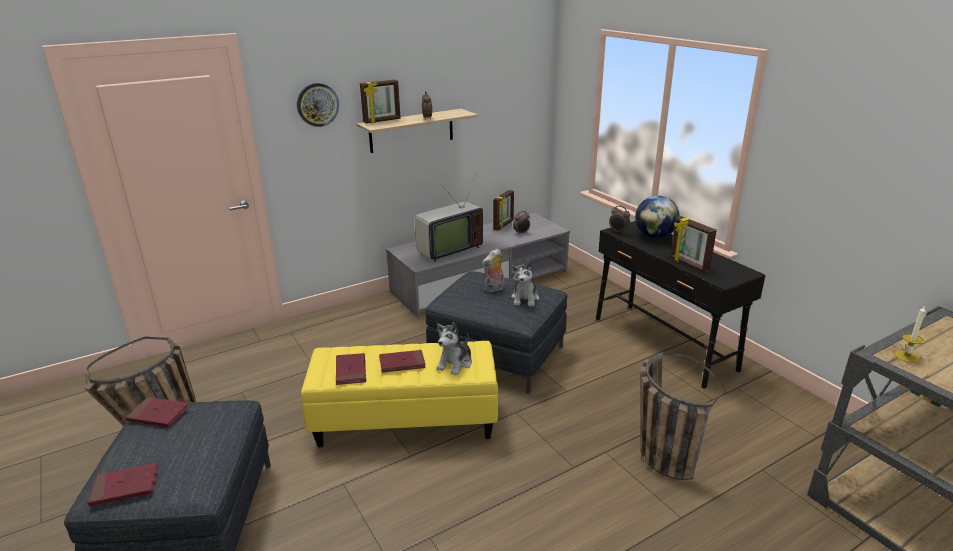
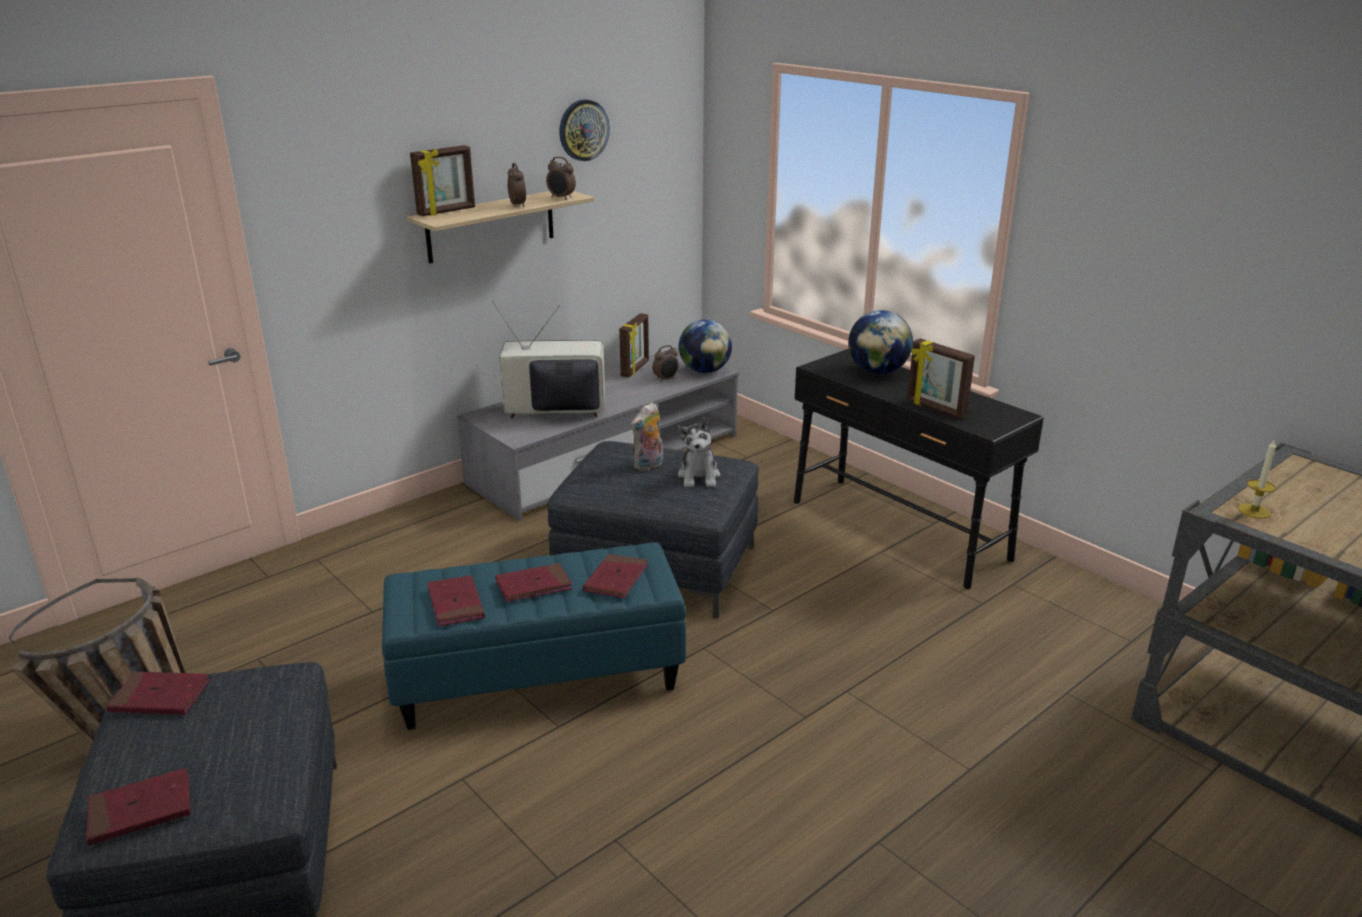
camera: 10 degrees left, 0 degrees up
wall clock [297,83,339,127] -> wall clock moved to [559,99,610,161]
yellow ottoman [301,341,498,447] -> blue ottoman [382,542,686,730]
television [415,173,483,262] -> television turned 135 degrees counterclockwise [492,300,605,418]
plush toy [436,322,472,375] -> red book [583,554,648,598]
alarm clock [609,206,630,234] -> alarm clock moved to [546,157,576,200]
basket [640,352,726,480] -> none
none -> globe [679,319,732,373]

